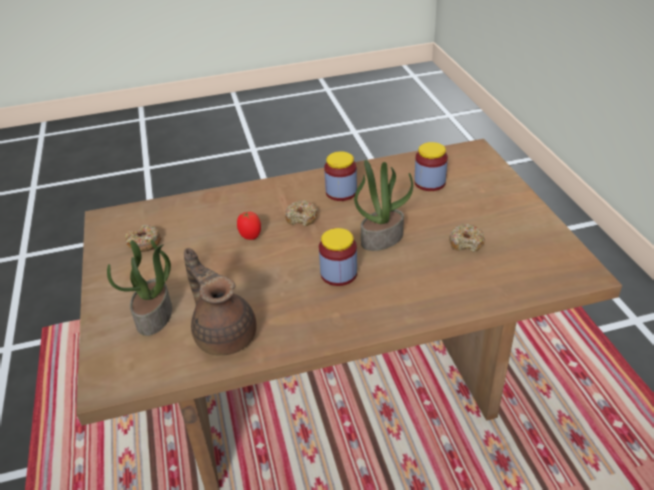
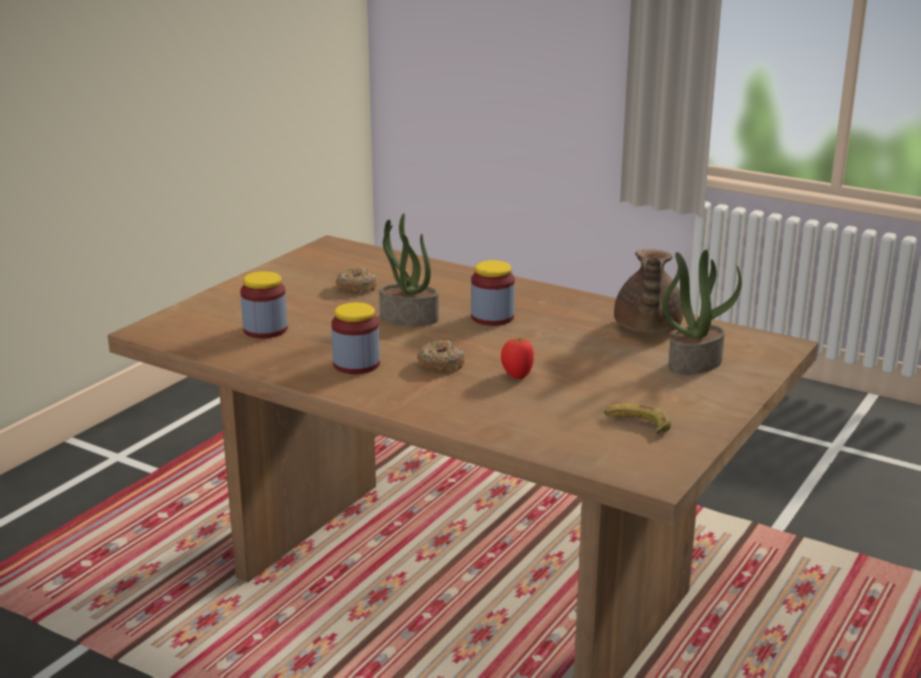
camera: 135 degrees left, 15 degrees down
donut [125,225,161,252] -> banana [604,403,671,434]

